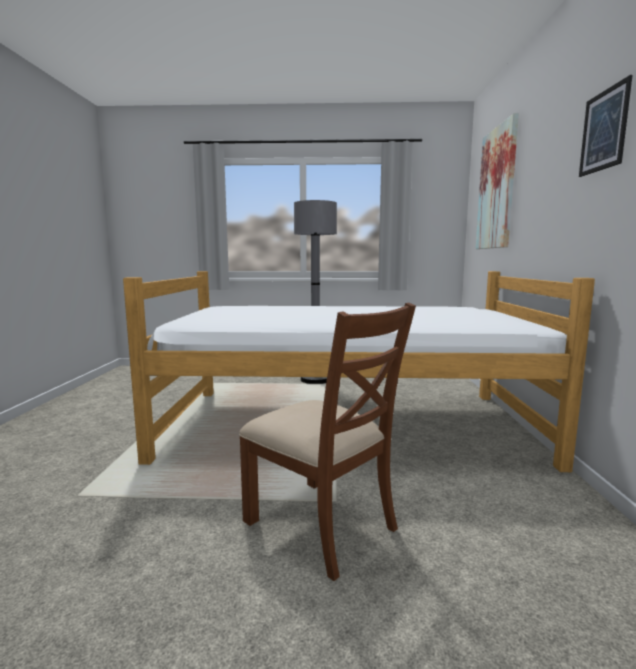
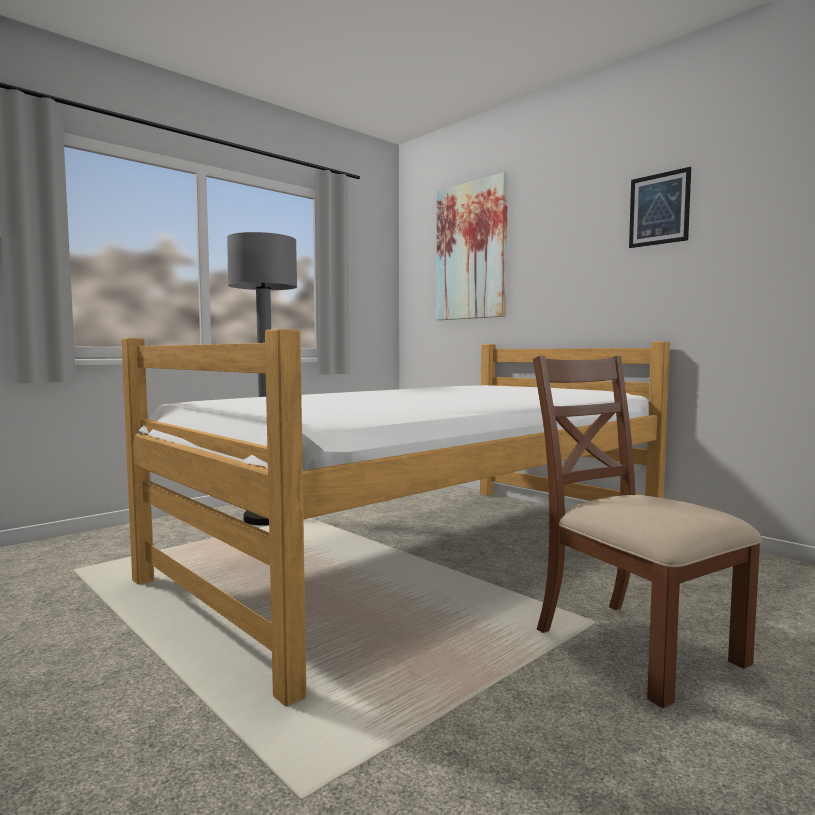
camera: 45 degrees left, 5 degrees down
brown chair [239,303,416,581] -> brown chair turned 120 degrees counterclockwise [533,356,762,708]

